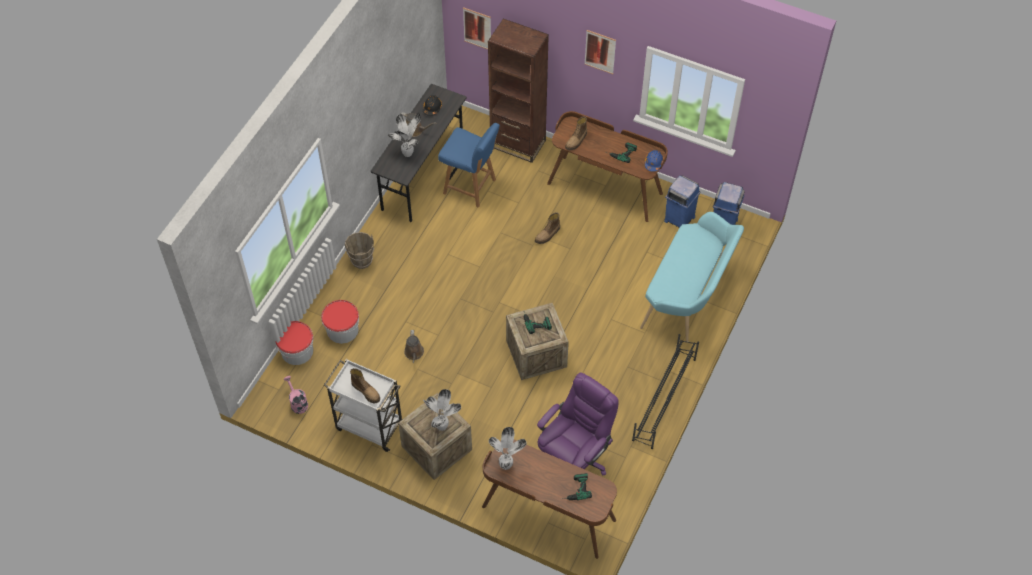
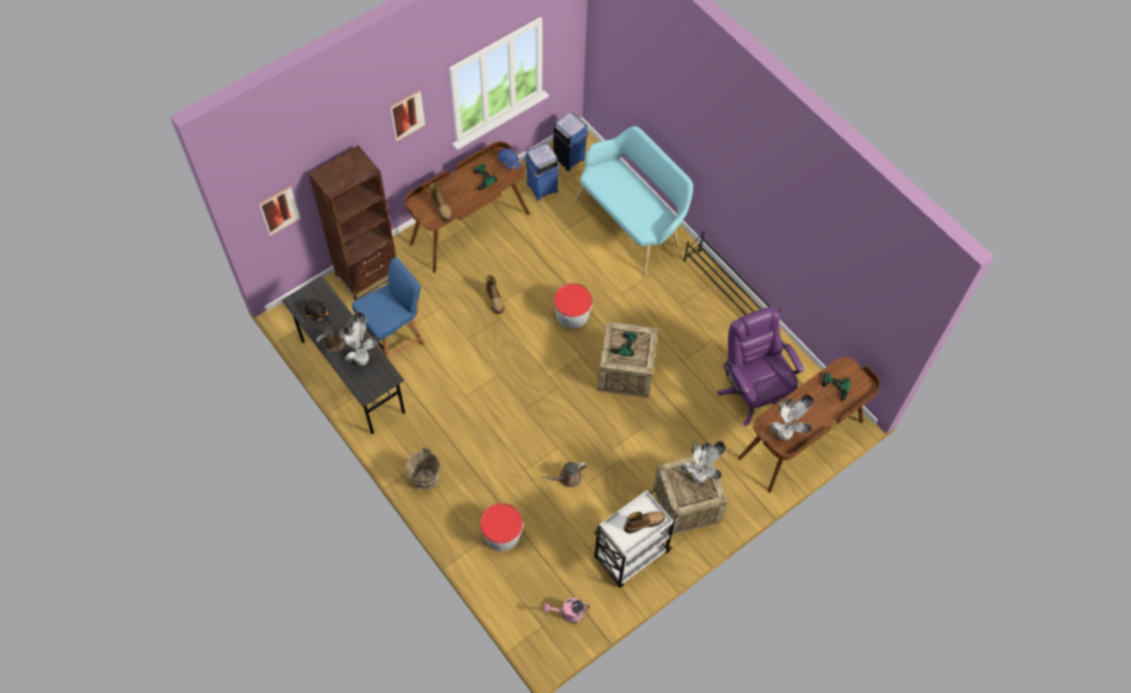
camera: 65 degrees left, 5 degrees up
bucket [275,321,313,365] -> bucket moved to [553,283,593,329]
brown watering can [404,330,424,363] -> brown watering can turned 135 degrees clockwise [541,462,586,487]

